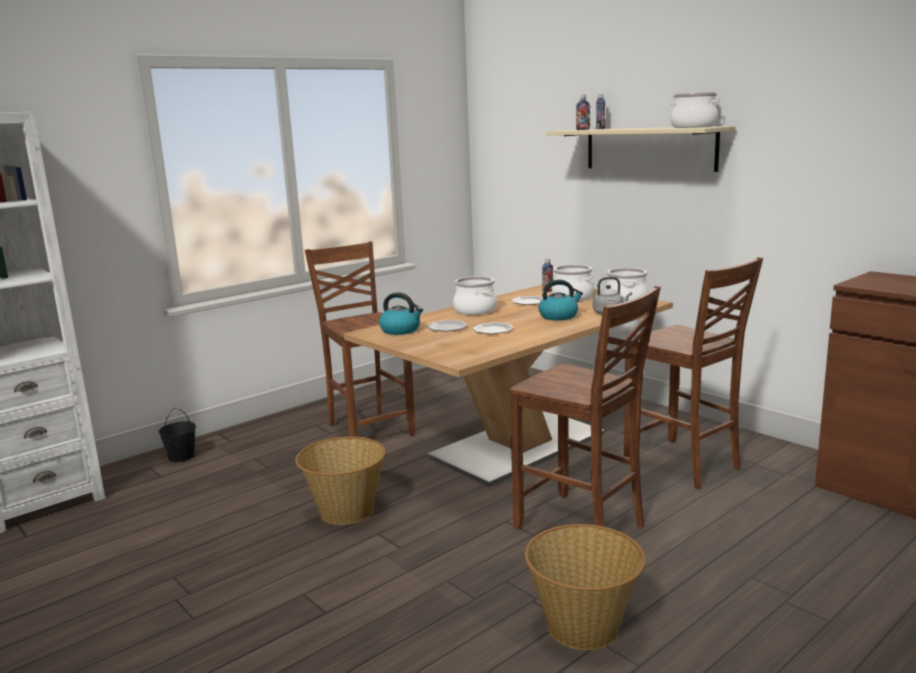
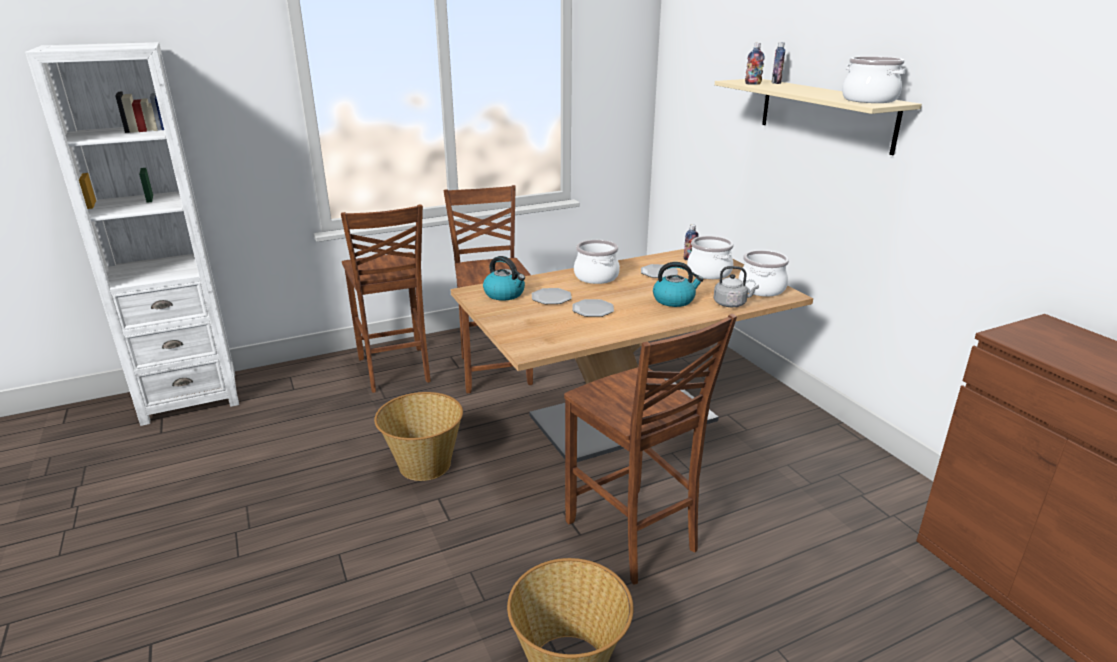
camera: 15 degrees right, 10 degrees up
black bucket [158,408,196,462] -> none
brown chair [624,257,763,490] -> brown chair moved to [341,205,431,393]

